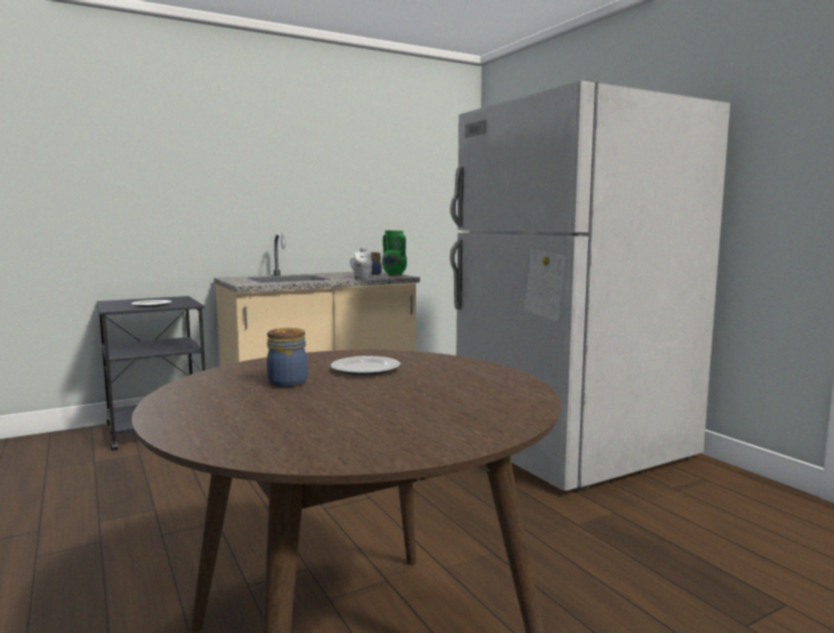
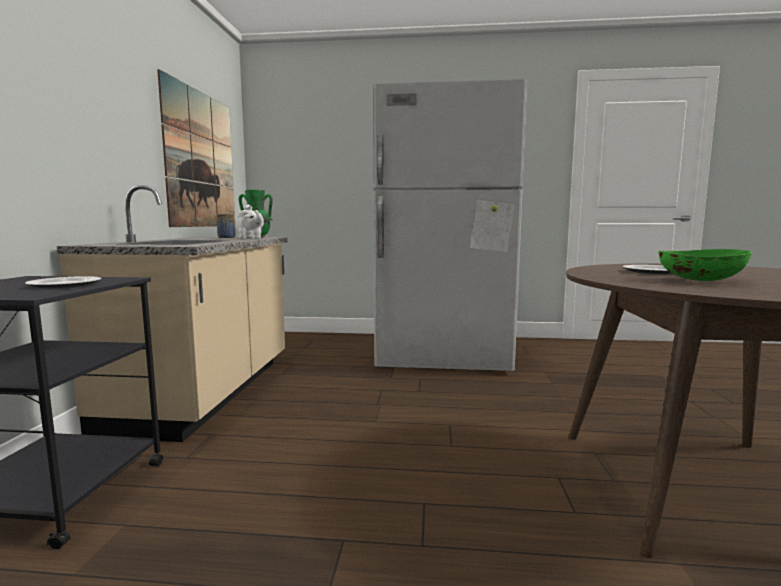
camera: 55 degrees left, 0 degrees up
jar [267,328,308,387] -> green bowl [658,249,752,281]
none -> picture [157,69,235,227]

